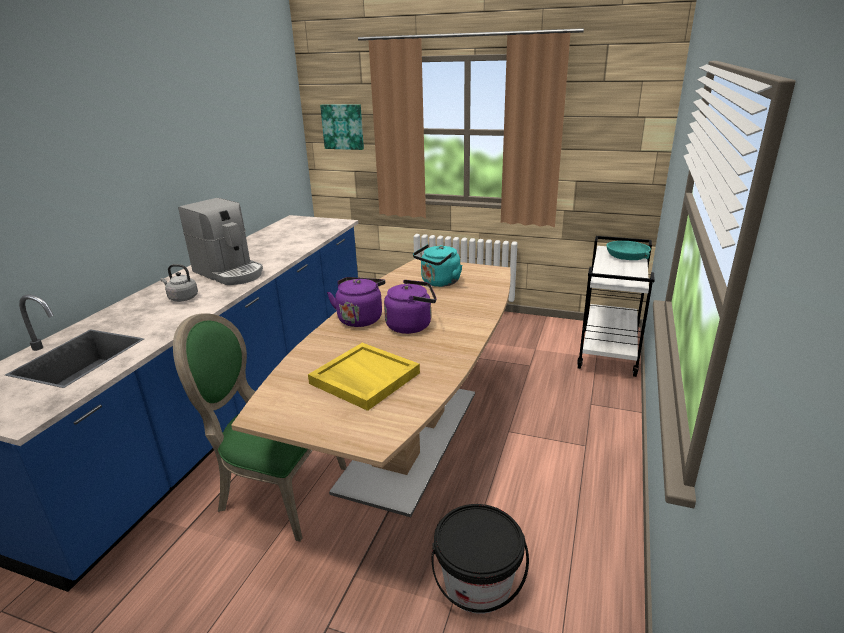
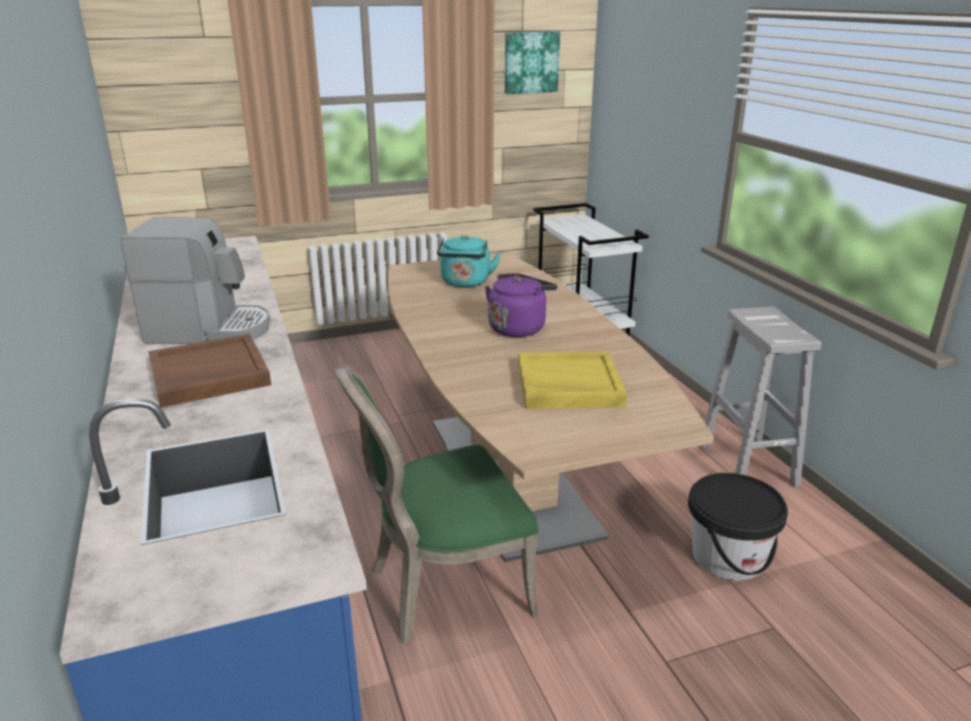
camera: 40 degrees left, 0 degrees up
grey kettle [161,264,198,302] -> brown tray [148,334,271,408]
picture [320,104,364,150] -> picture moved to [505,32,560,94]
purple kettle [327,277,385,327] -> none
turquoise bowl [607,241,651,260] -> none
none -> white stool [699,307,821,488]

